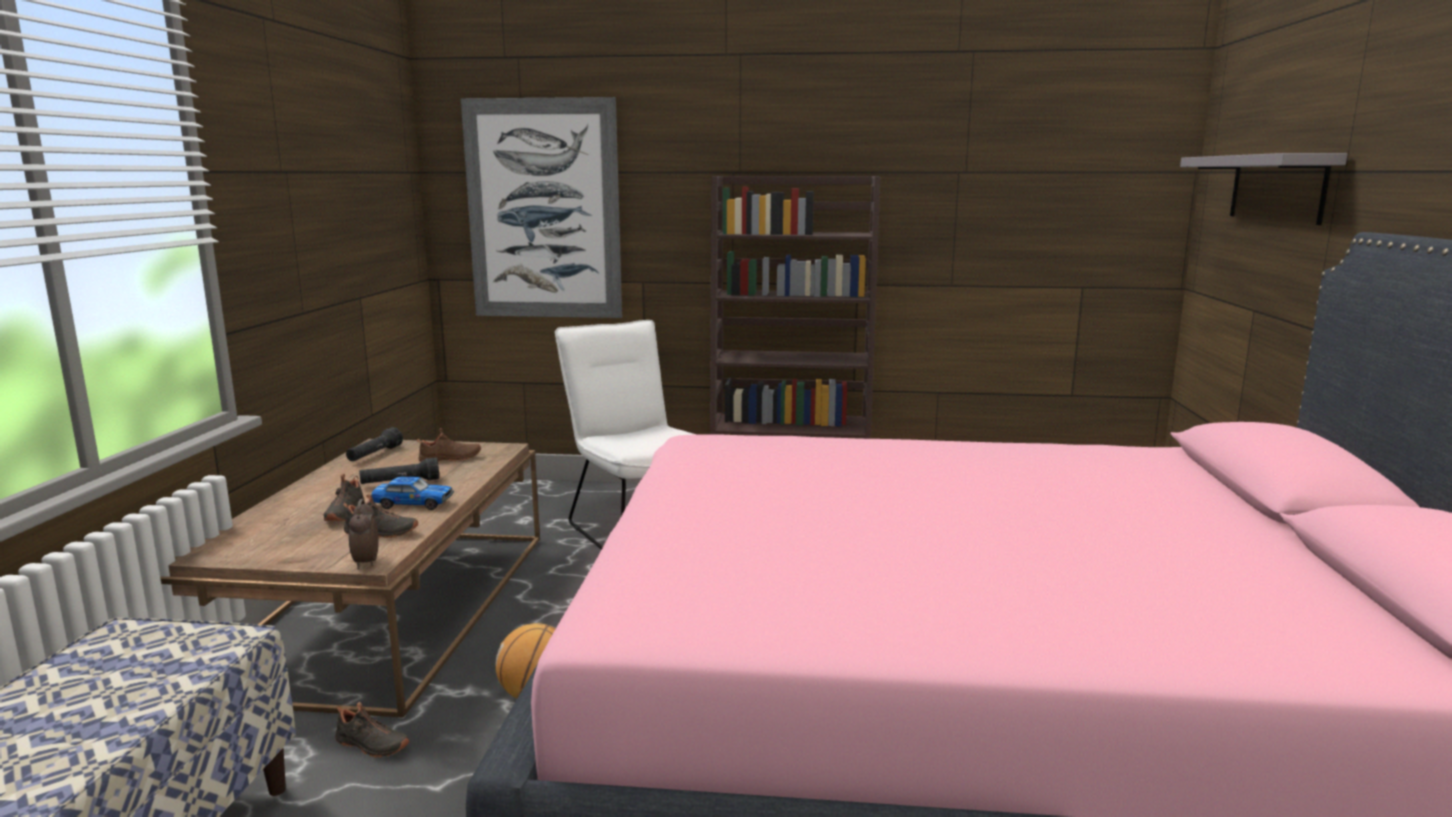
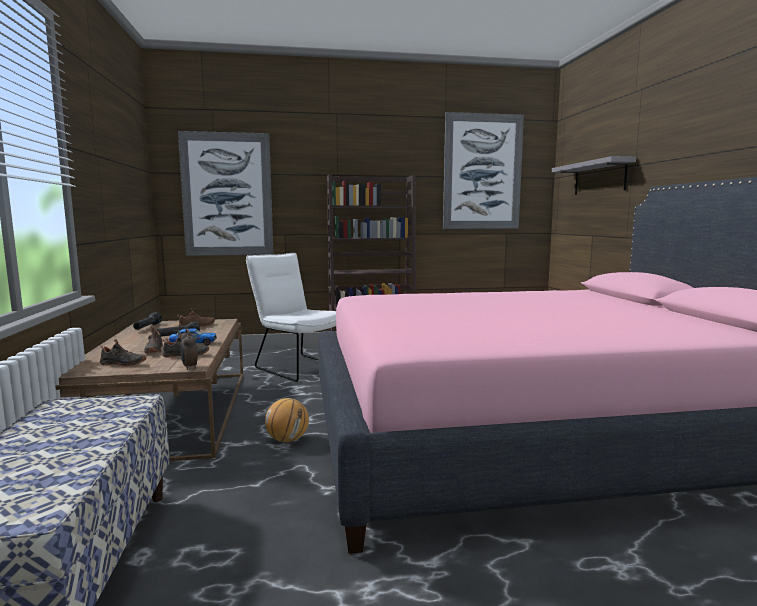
camera: 15 degrees left, 5 degrees down
black shoe [335,702,410,758] -> black shoe moved to [100,339,147,366]
none -> picture [443,112,524,229]

